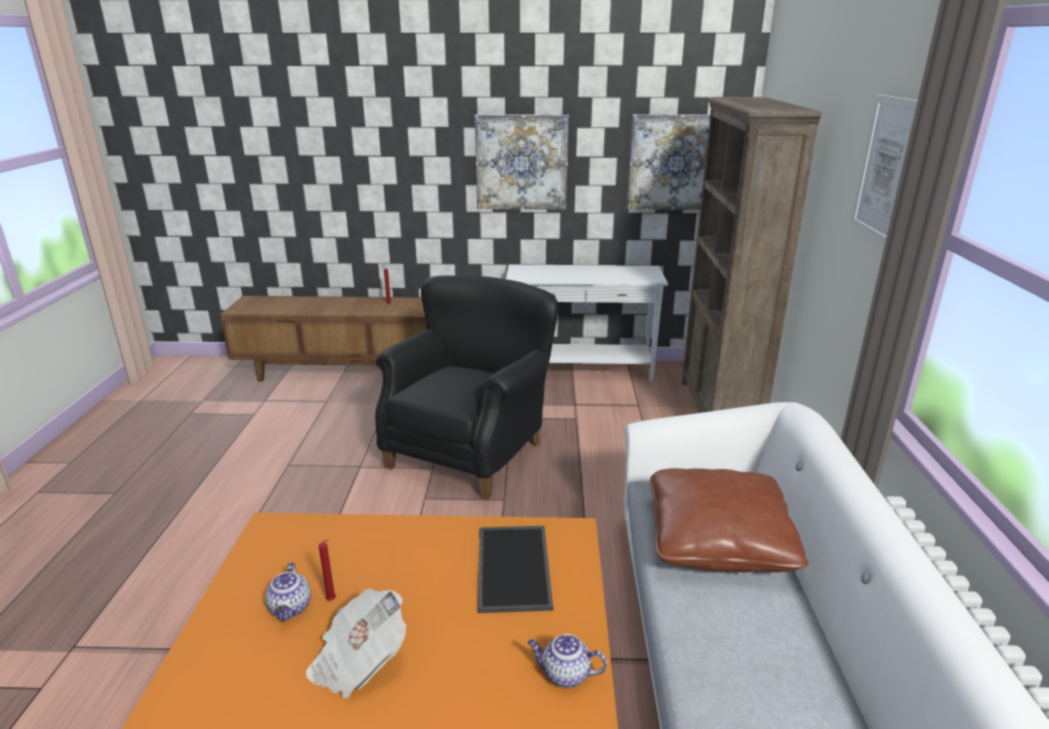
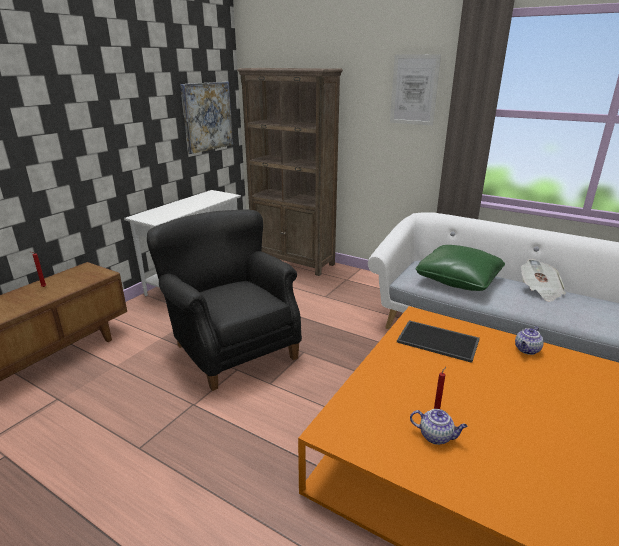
camera: 60 degrees left, 0 degrees up
newspaper [306,588,406,699] -> newspaper moved to [521,259,566,302]
picture [475,114,569,210] -> none
brown pillow [650,468,809,572] -> green pillow [416,245,505,291]

